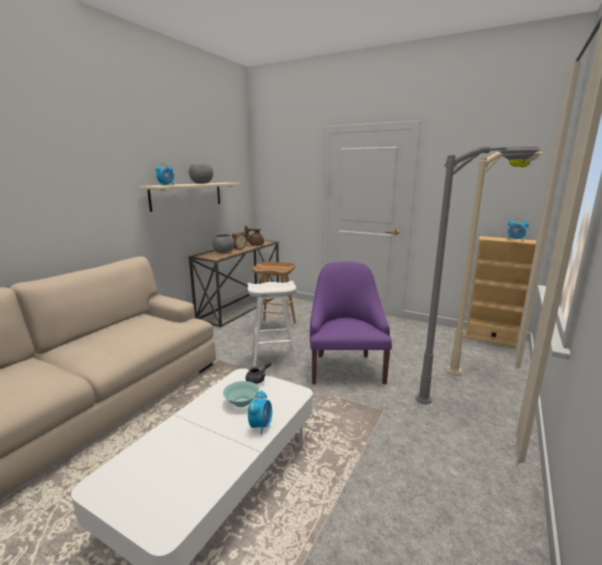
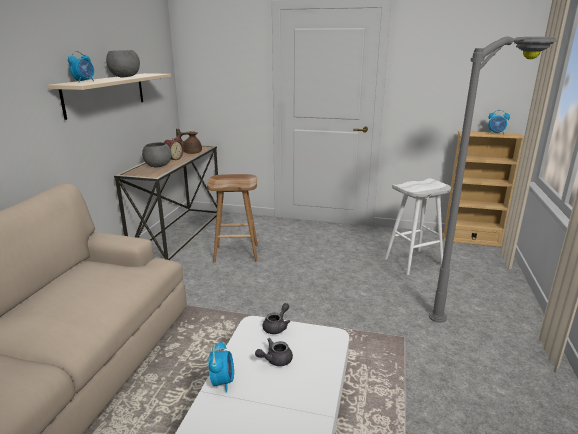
camera: 15 degrees left, 5 degrees up
turquoise bowl [223,381,259,407] -> grey teapot [255,338,293,366]
white stool [248,281,297,367] -> white stool moved to [385,178,451,275]
alarm clock [248,390,272,435] -> alarm clock moved to [208,341,234,393]
purple armchair [310,261,392,384] -> none
beige floor lamp [447,151,544,375] -> none

